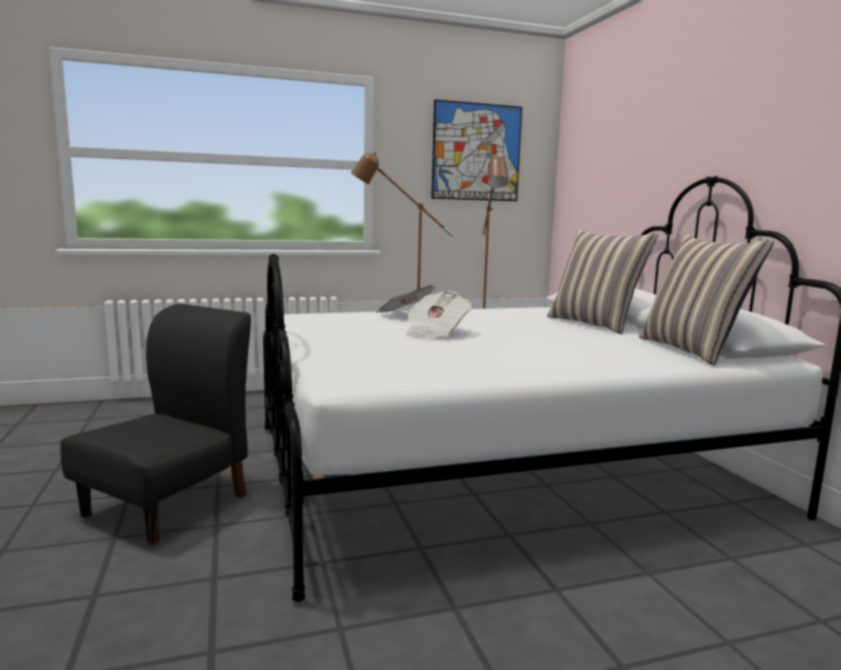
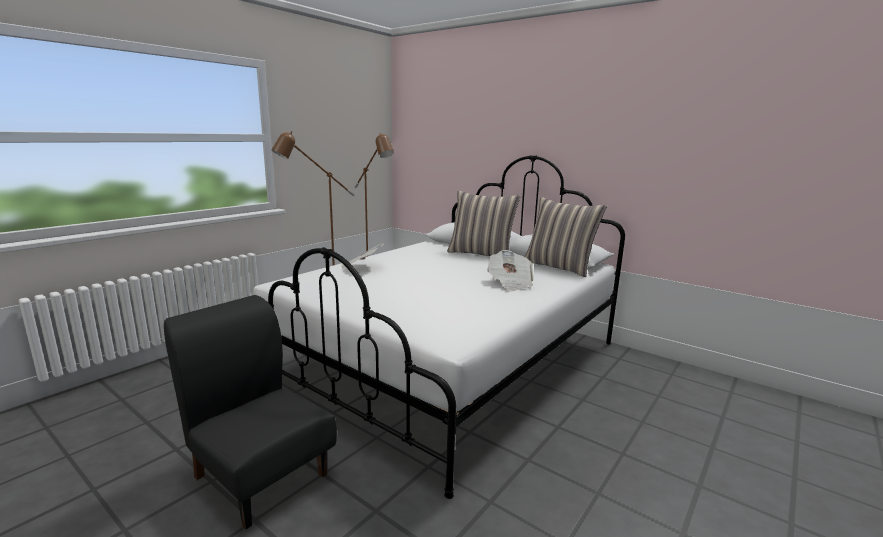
camera: 35 degrees left, 5 degrees up
black chair [60,304,251,545] -> black chair turned 45 degrees counterclockwise [164,295,337,529]
newspaper [405,291,472,339] -> newspaper moved to [487,250,534,291]
picture [431,99,522,201] -> none

